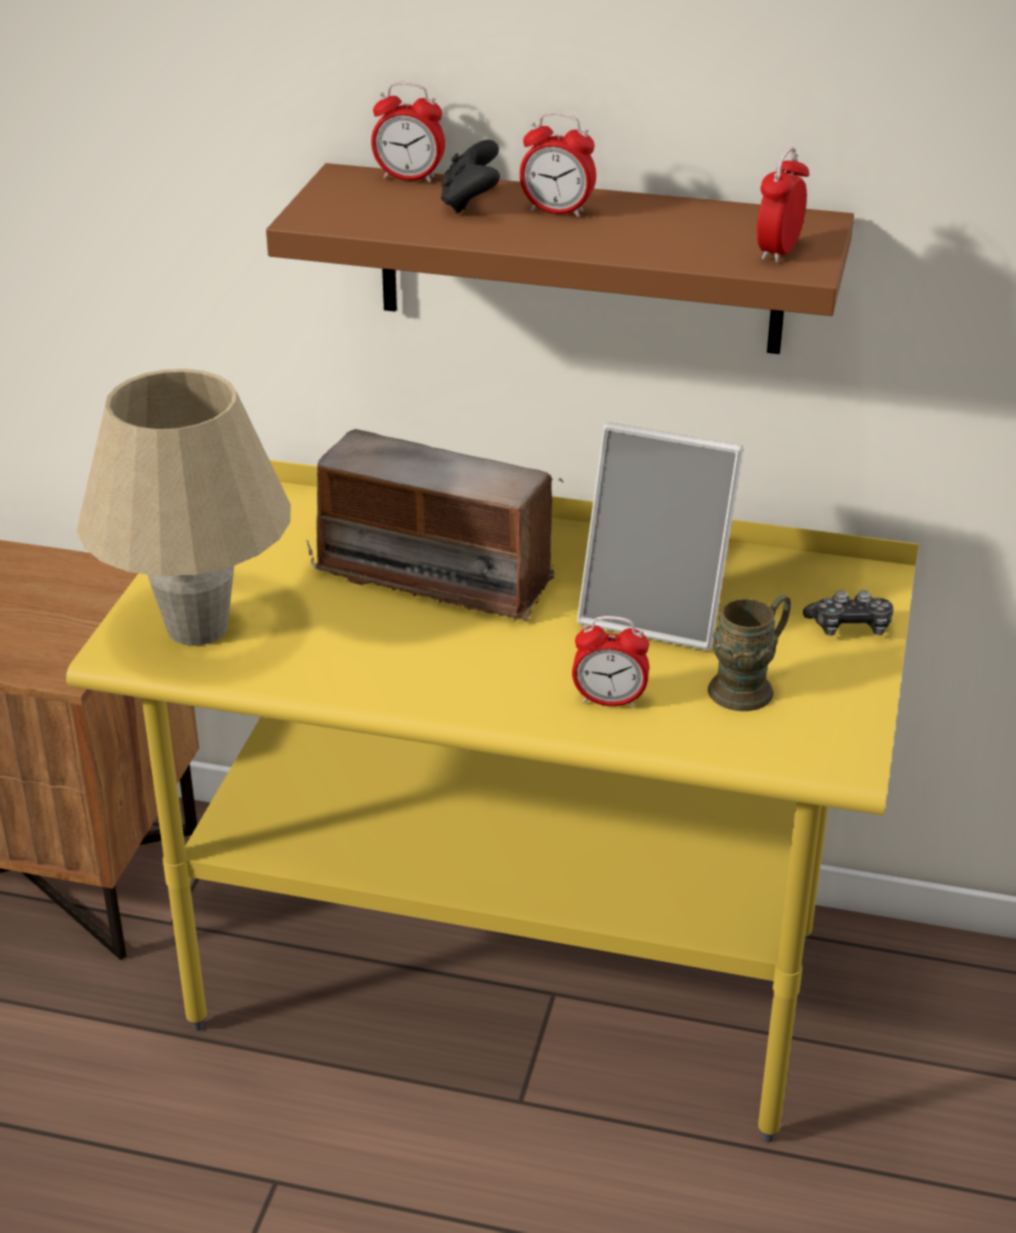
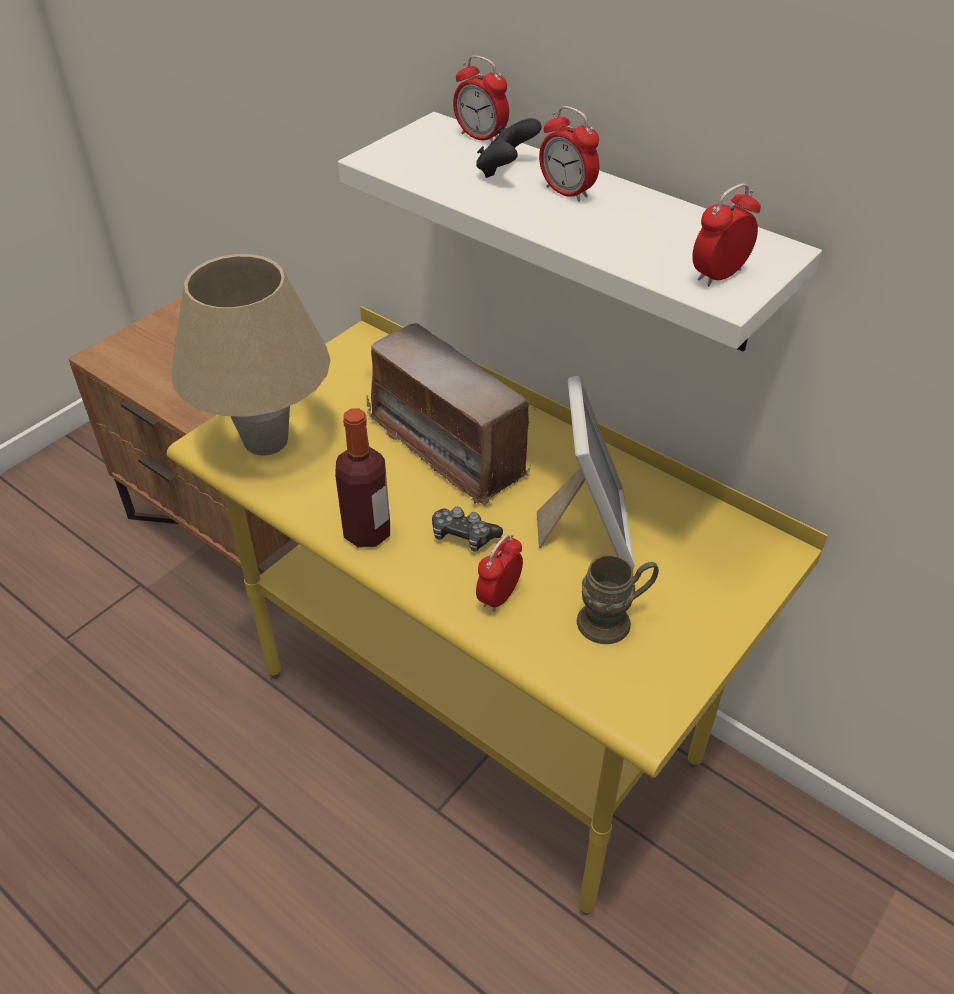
camera: 25 degrees right, 10 degrees up
brown shelf [266,163,854,354] -> white shelf [338,112,822,351]
alarm clock [572,616,649,708] -> alarm clock turned 90 degrees clockwise [476,534,523,612]
picture frame [577,422,744,651] -> picture frame turned 135 degrees counterclockwise [537,376,635,569]
game controller [803,590,893,636] -> game controller moved to [432,507,503,551]
none -> bottle [335,408,390,548]

